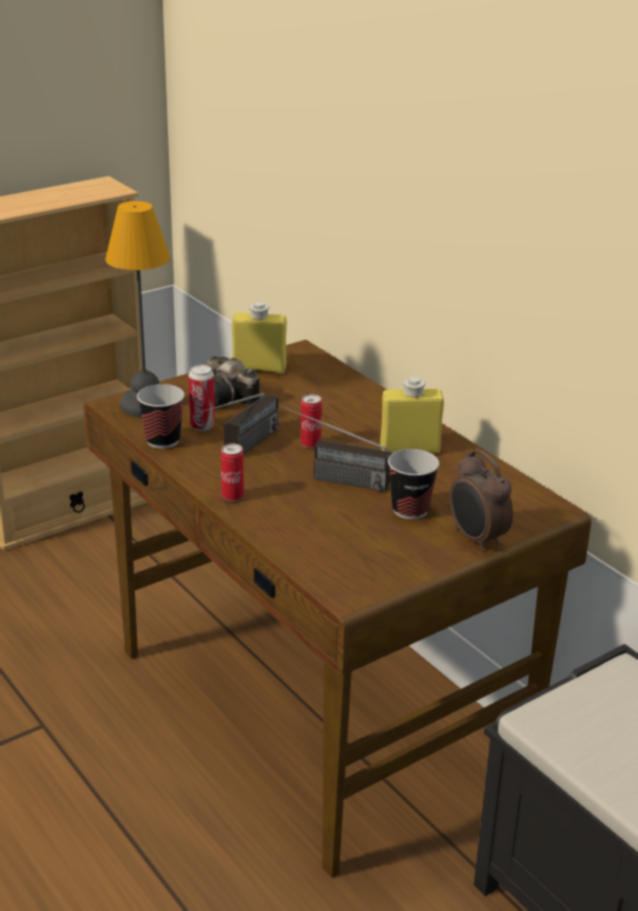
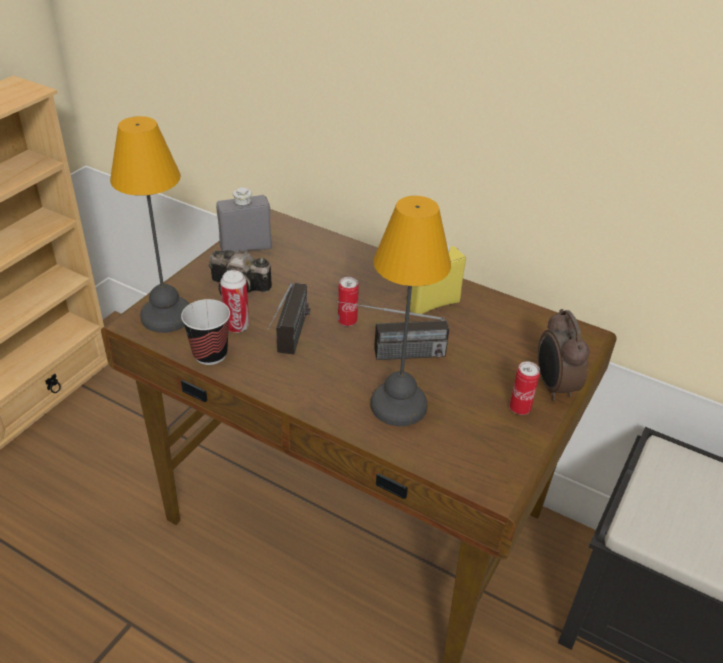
camera: 25 degrees left, 10 degrees up
can [221,444,244,501] -> can moved to [509,361,540,415]
yellow bottle [232,302,287,374] -> grey bottle [216,187,272,252]
cup [388,449,439,519] -> none
alarm clock [450,449,513,552] -> alarm clock turned 45 degrees clockwise [538,309,590,401]
none -> table lamp [370,196,451,426]

